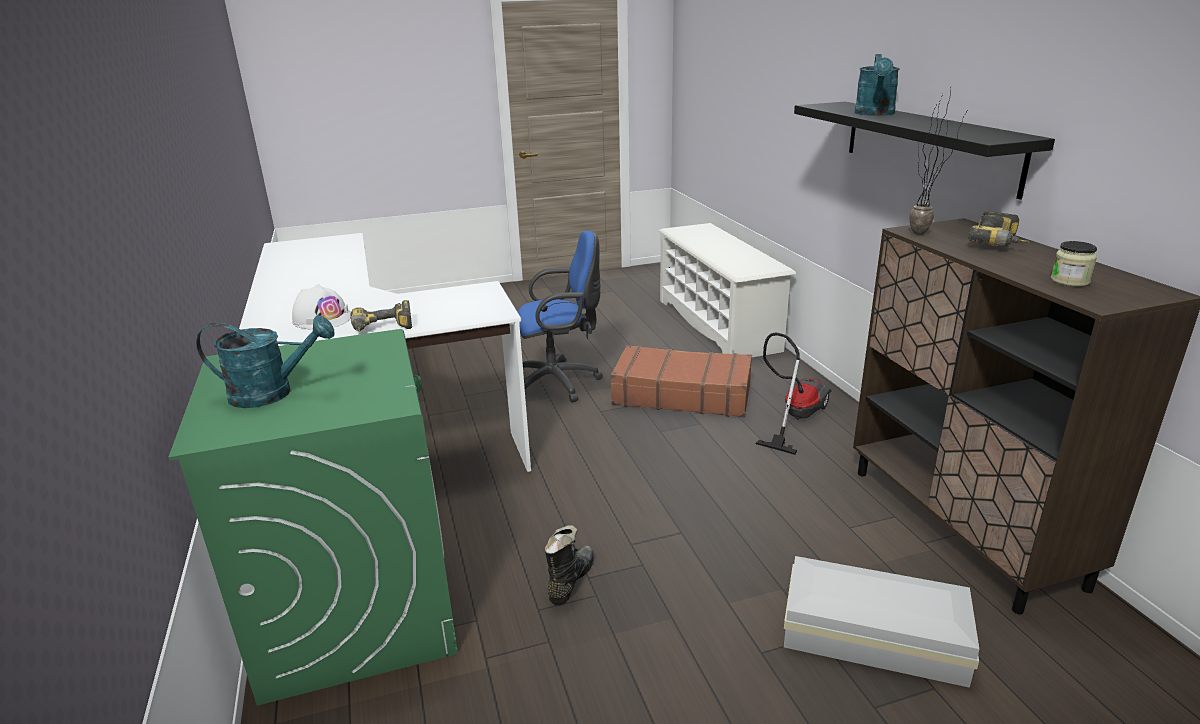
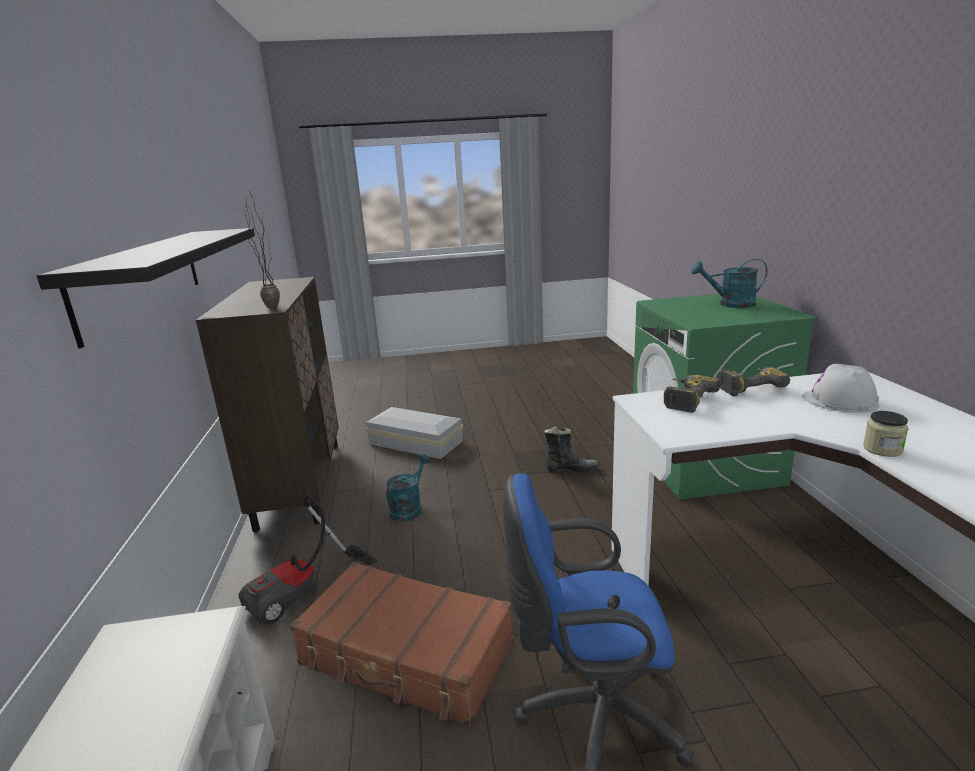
camera: 170 degrees left, 5 degrees down
black boot [545,525,594,605] -> black boot turned 120 degrees counterclockwise [544,427,599,473]
turquoise watering can [855,54,900,116] -> turquoise watering can moved to [386,454,430,521]
power drill [968,211,1030,247] -> power drill moved to [664,375,721,413]
jar [1051,241,1097,287] -> jar moved to [863,411,909,457]

